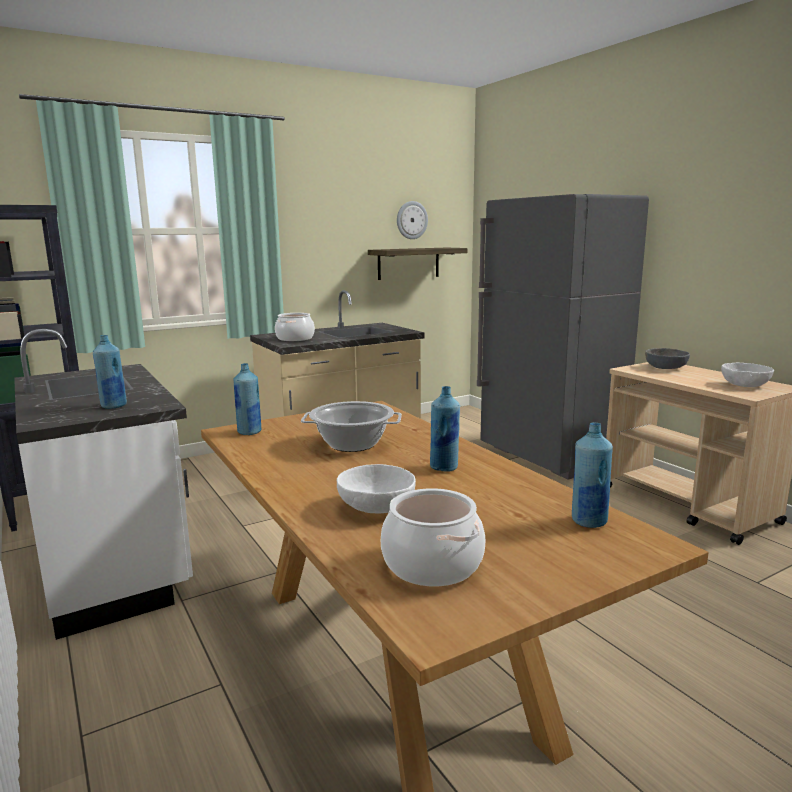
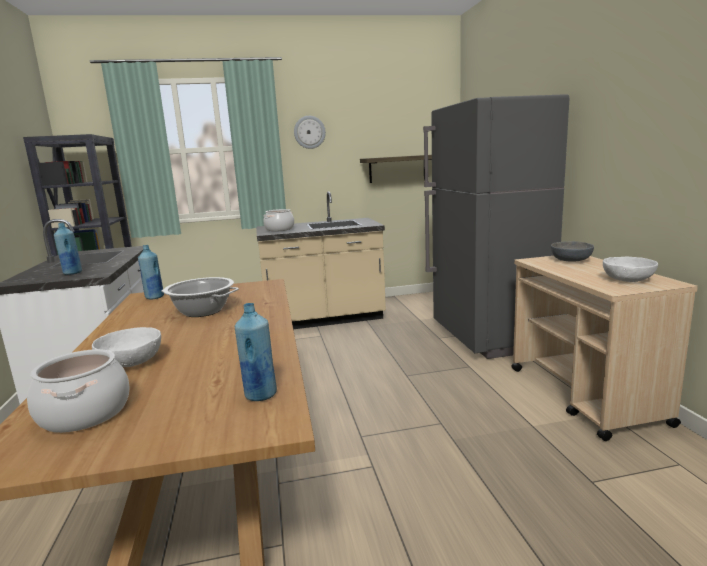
camera: 20 degrees right, 0 degrees up
wall clock [397,201,428,239] -> wall clock moved to [294,116,326,149]
blue bottle [430,386,460,472] -> none

